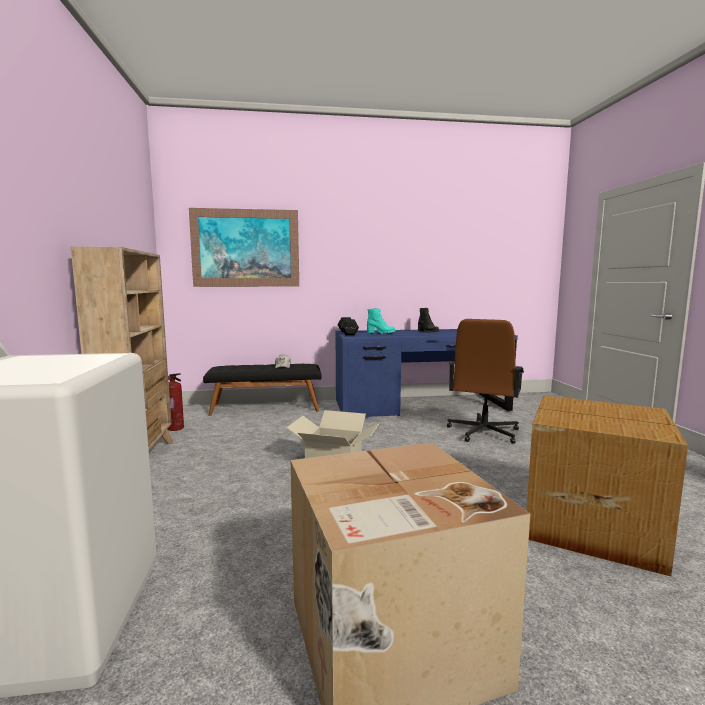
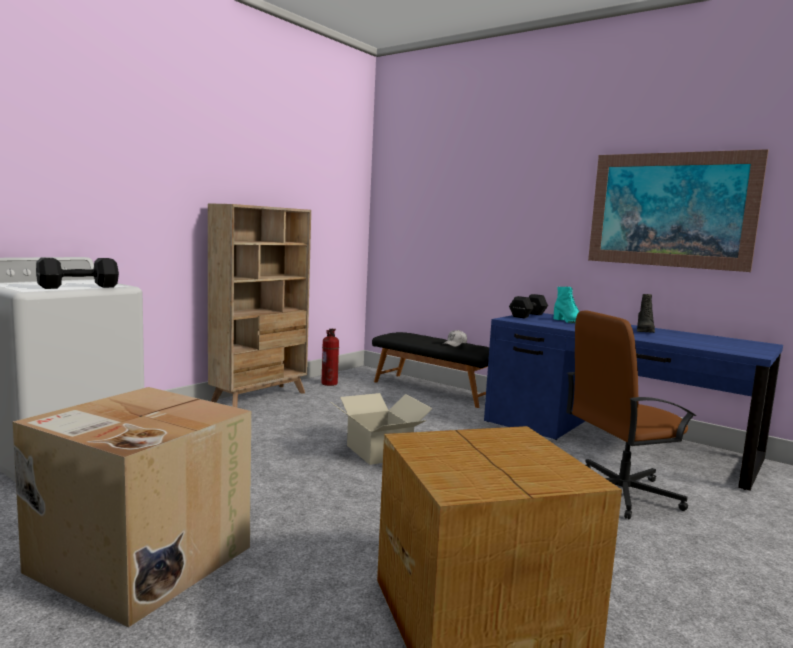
camera: 45 degrees right, 0 degrees up
picture [189,208,299,287] -> picture moved to [588,149,768,272]
none -> black dumbbell [36,258,119,289]

